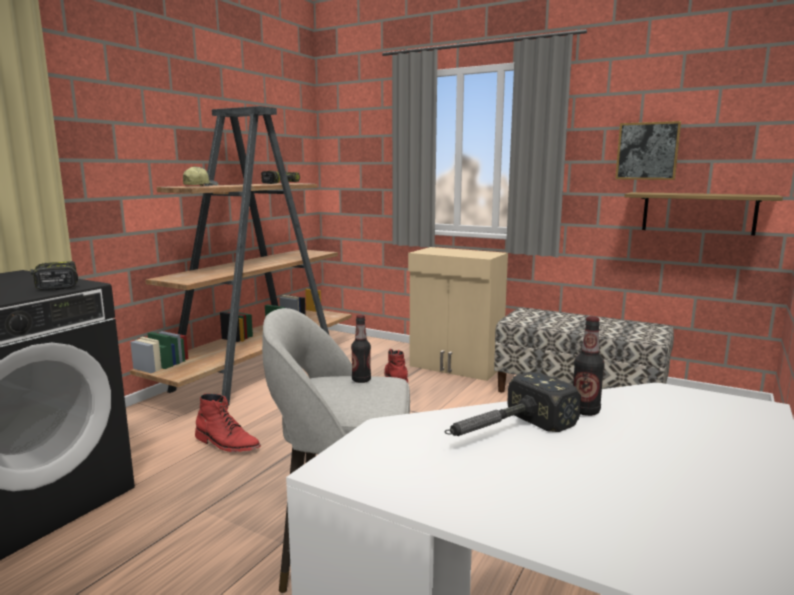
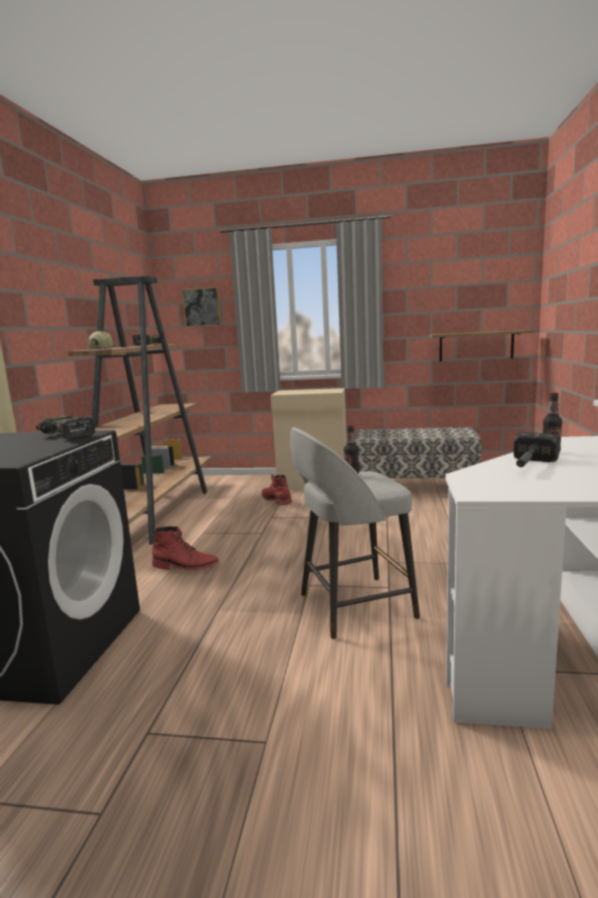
camera: 20 degrees left, 0 degrees up
picture [615,121,681,180] -> picture moved to [182,287,222,328]

